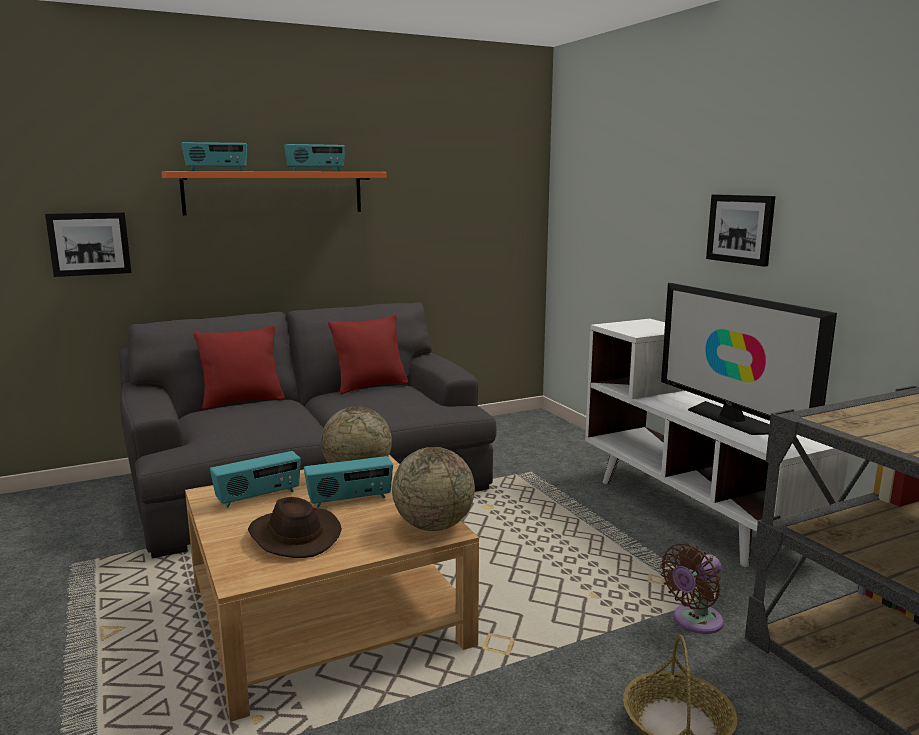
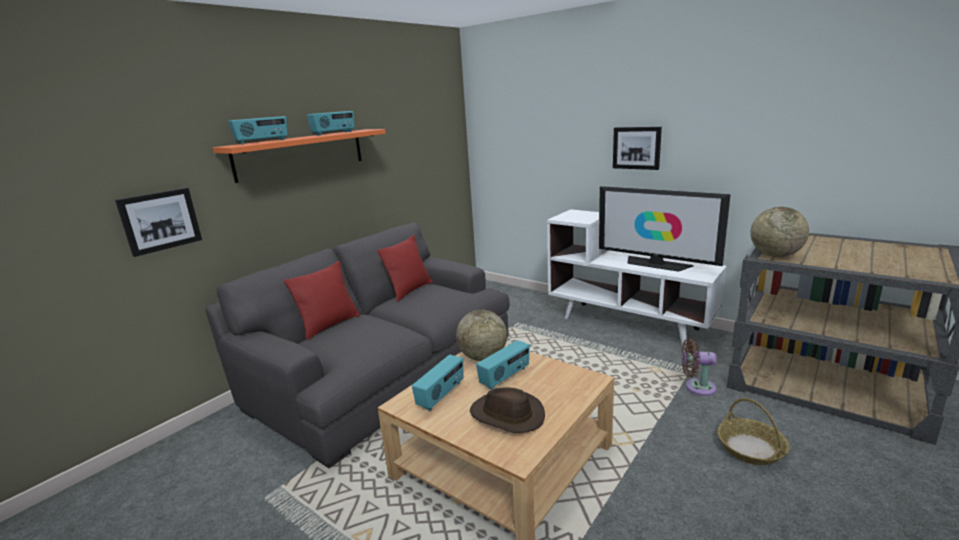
camera: 25 degrees left, 5 degrees up
globe [392,447,475,531] -> globe moved to [750,207,809,257]
brown fan [661,543,724,634] -> brown fan turned 75 degrees clockwise [682,338,717,396]

